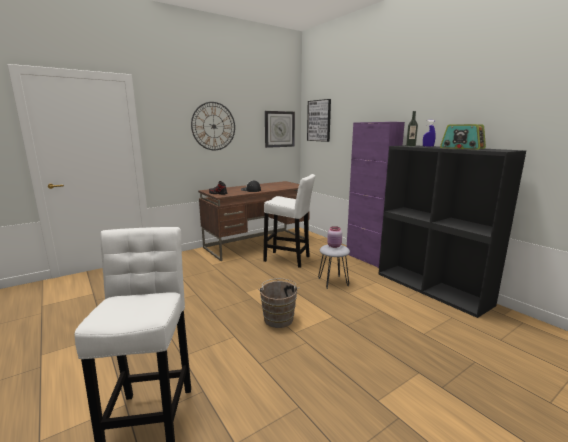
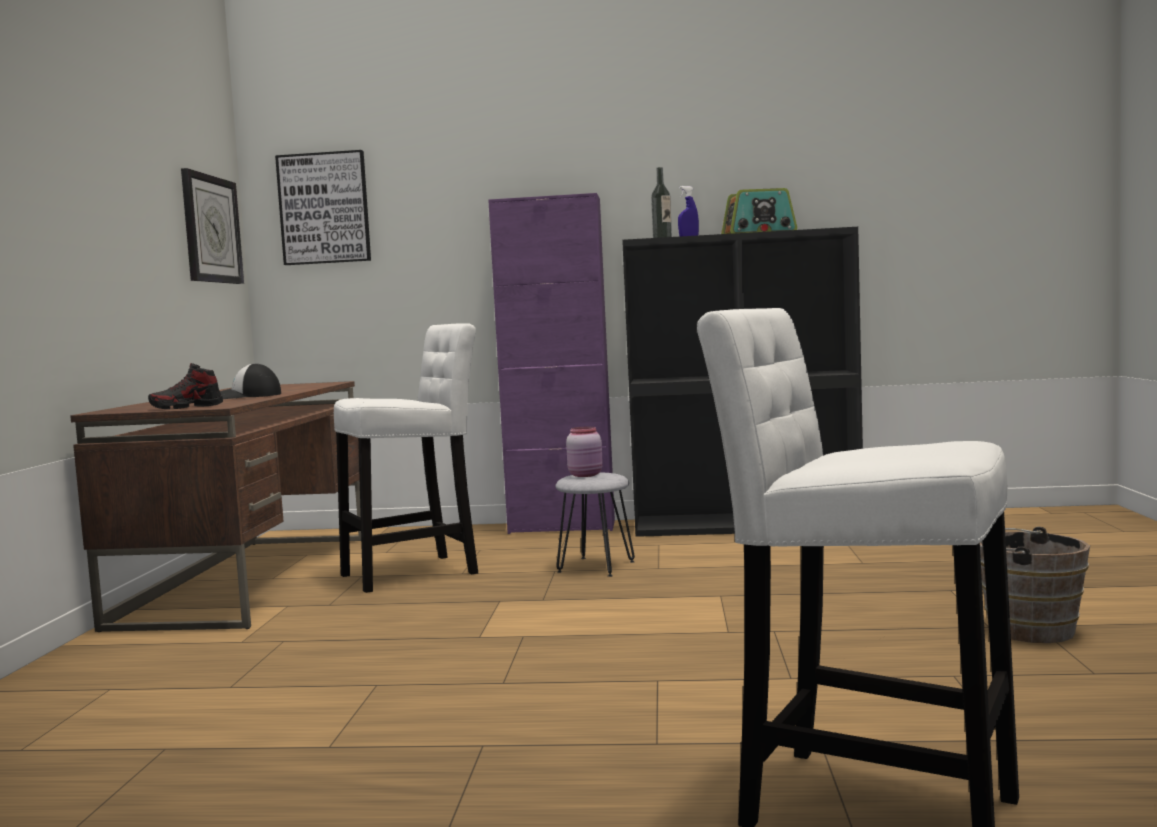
camera: 50 degrees left, 10 degrees down
wall clock [191,102,235,150] -> none
brown bucket [258,278,299,328] -> brown bucket moved to [980,527,1090,643]

